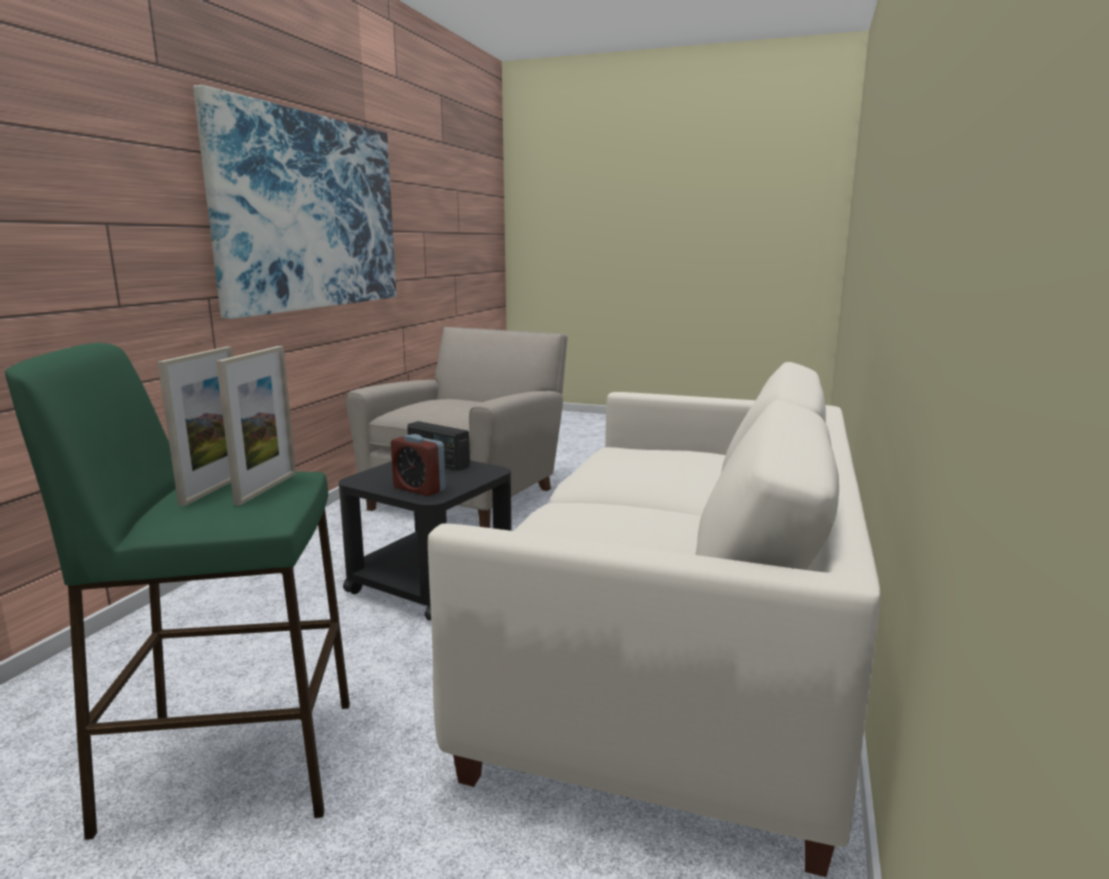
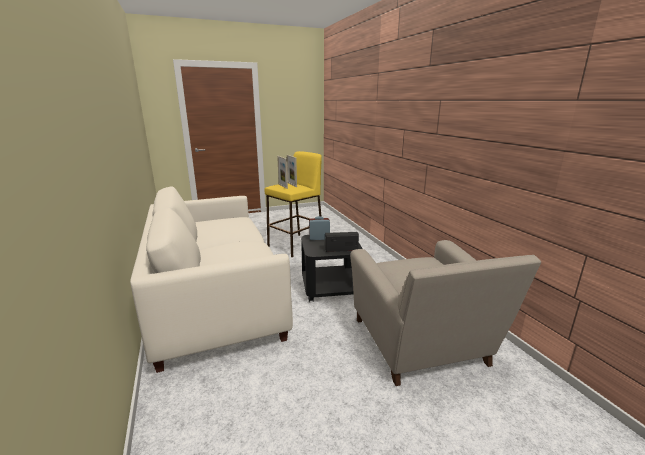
camera: 140 degrees right, 5 degrees up
green stool [5,343,350,840] -> yellow stool [265,151,322,257]
picture [193,85,396,319] -> none

